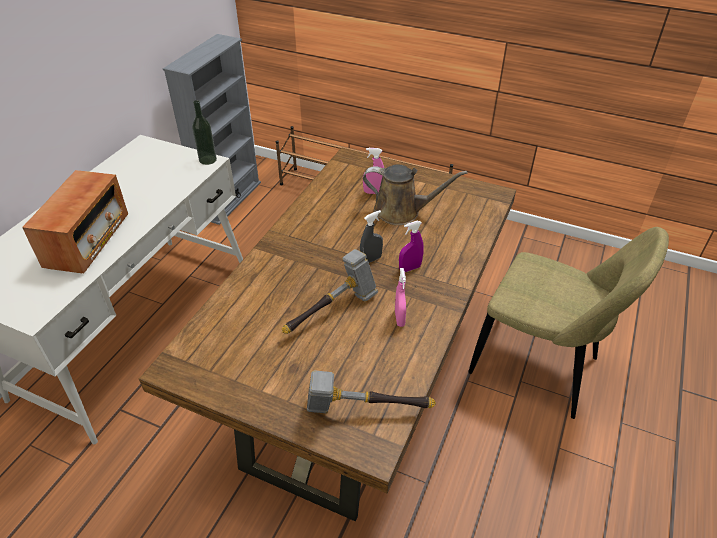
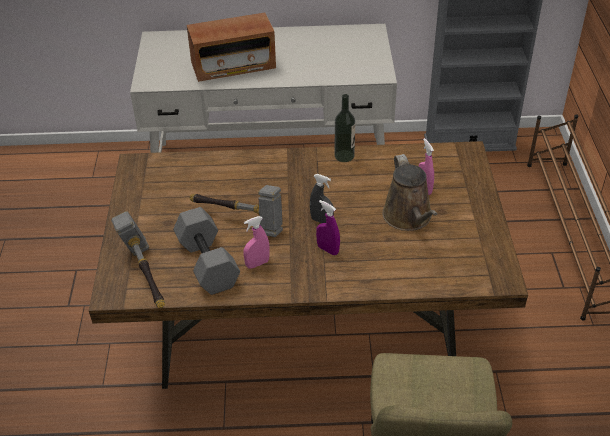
camera: 65 degrees right, 0 degrees up
bottle [192,100,217,165] -> bottle moved to [335,94,355,162]
none -> grey dumbbell [173,207,240,295]

